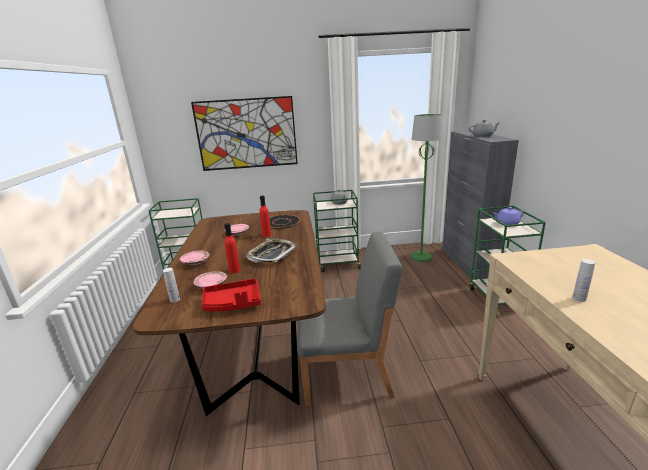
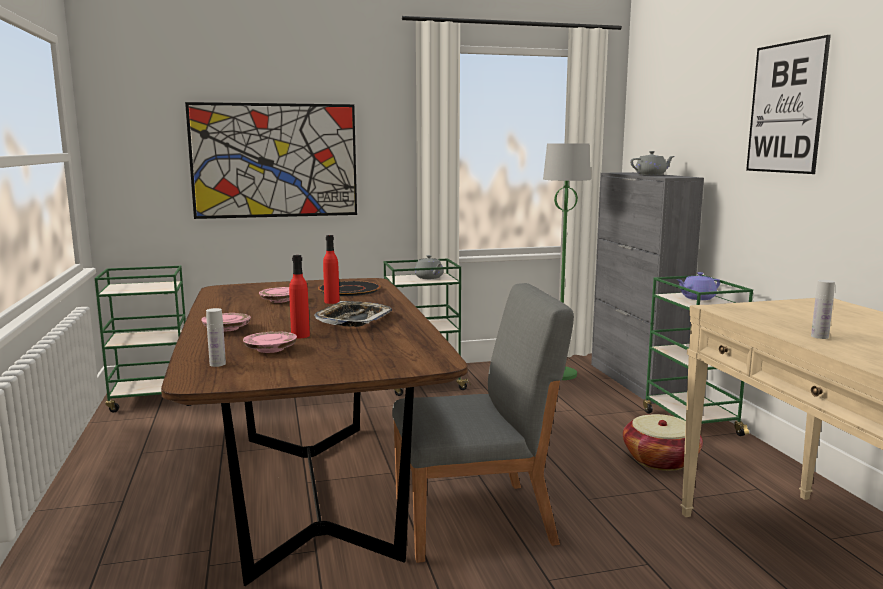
camera: 10 degrees left, 10 degrees down
red tray [202,279,261,311] -> none
none -> basket [623,414,703,471]
none -> picture [746,35,831,174]

